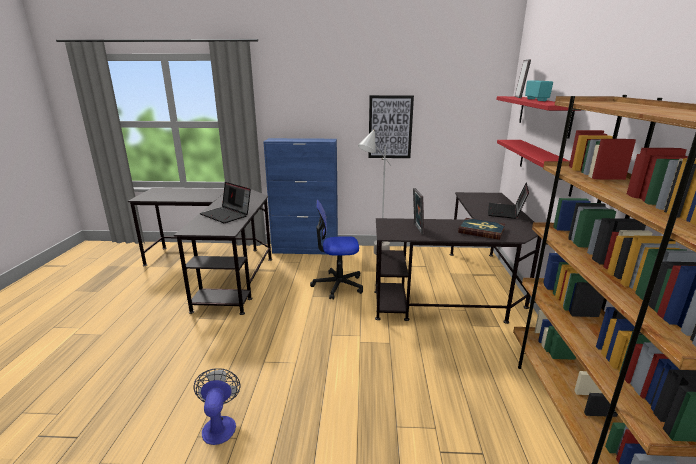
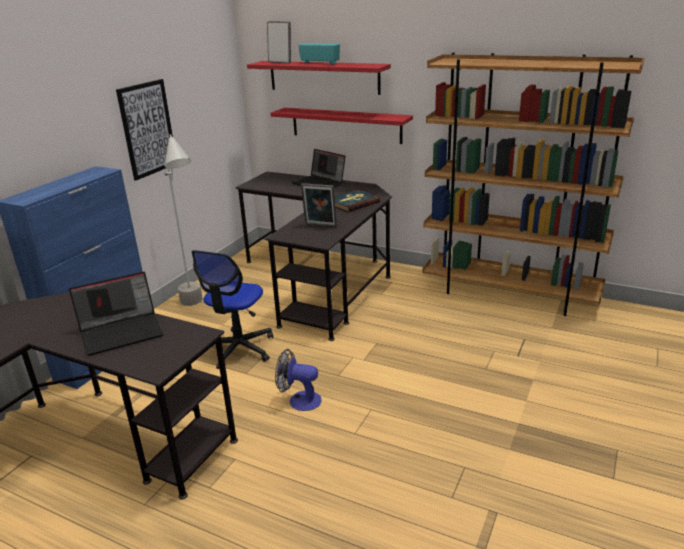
camera: 65 degrees left, 5 degrees up
fan [193,368,241,445] -> fan moved to [275,349,322,411]

